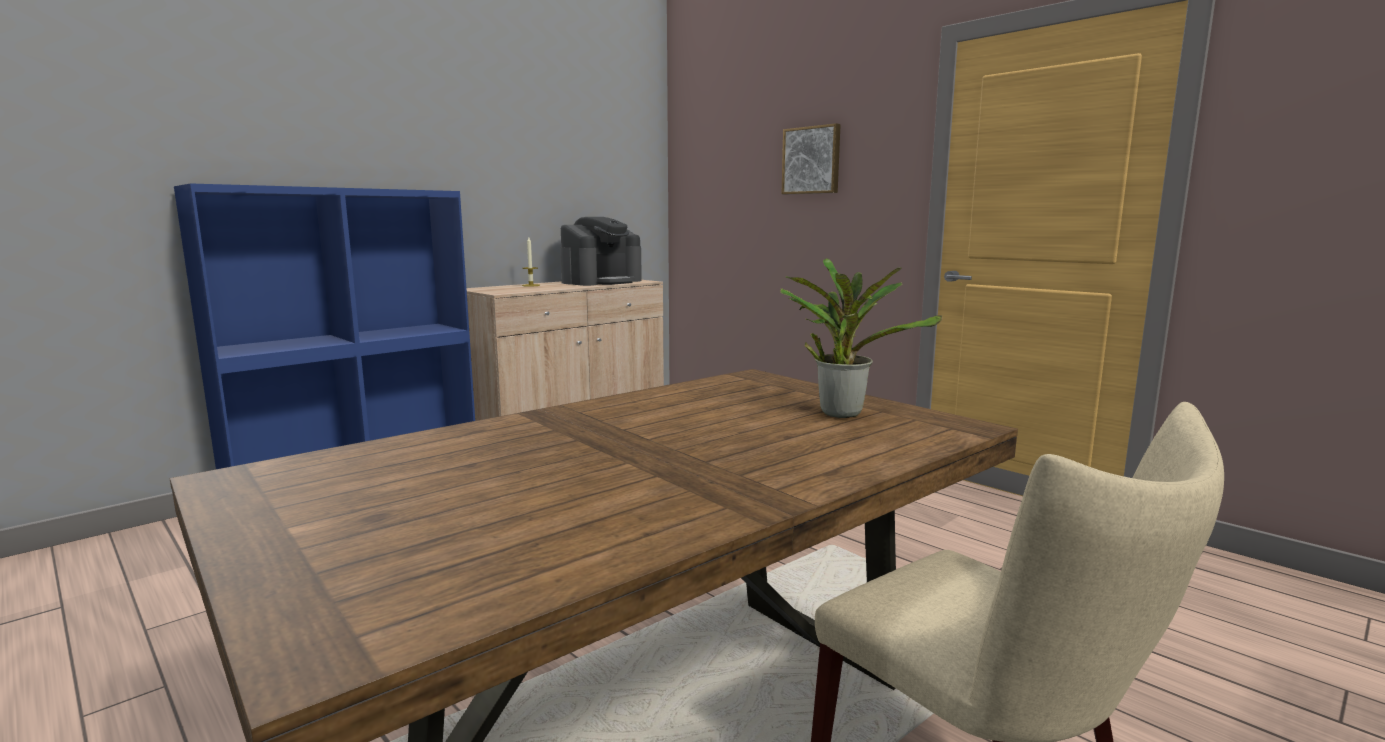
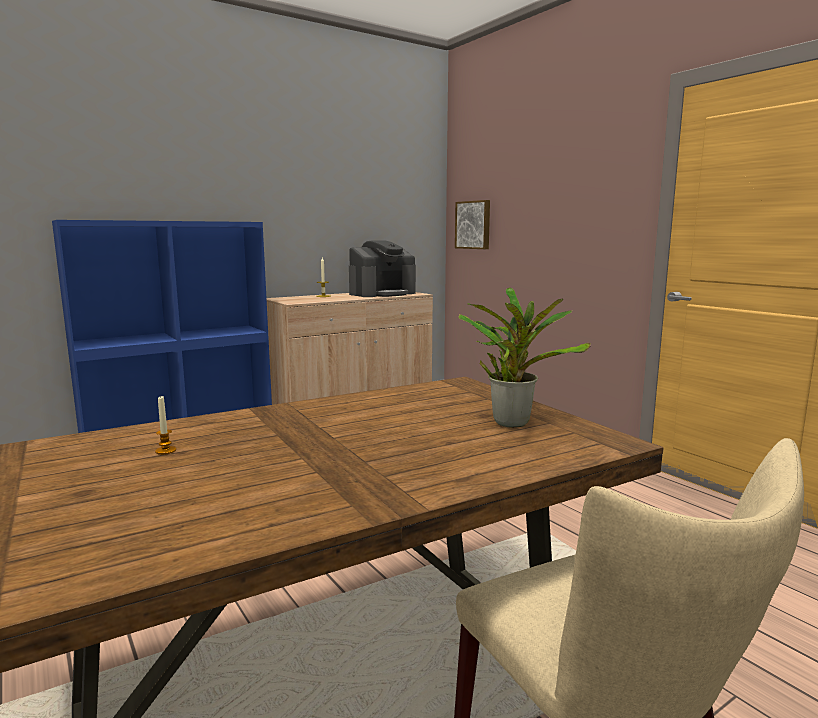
camera: 10 degrees right, 0 degrees up
picture [781,123,841,194] -> picture moved to [455,200,490,249]
none -> candle [155,395,176,455]

